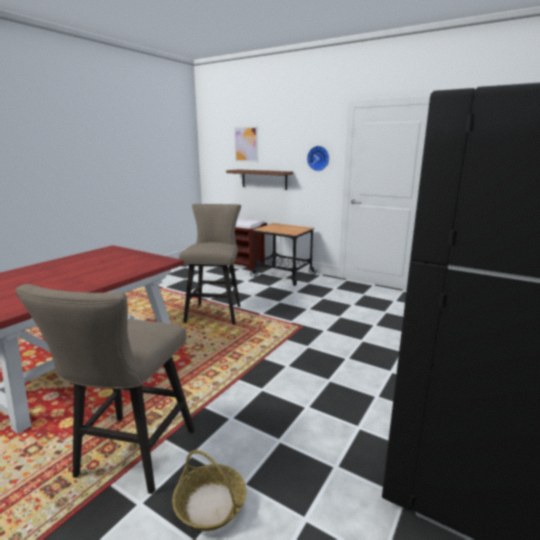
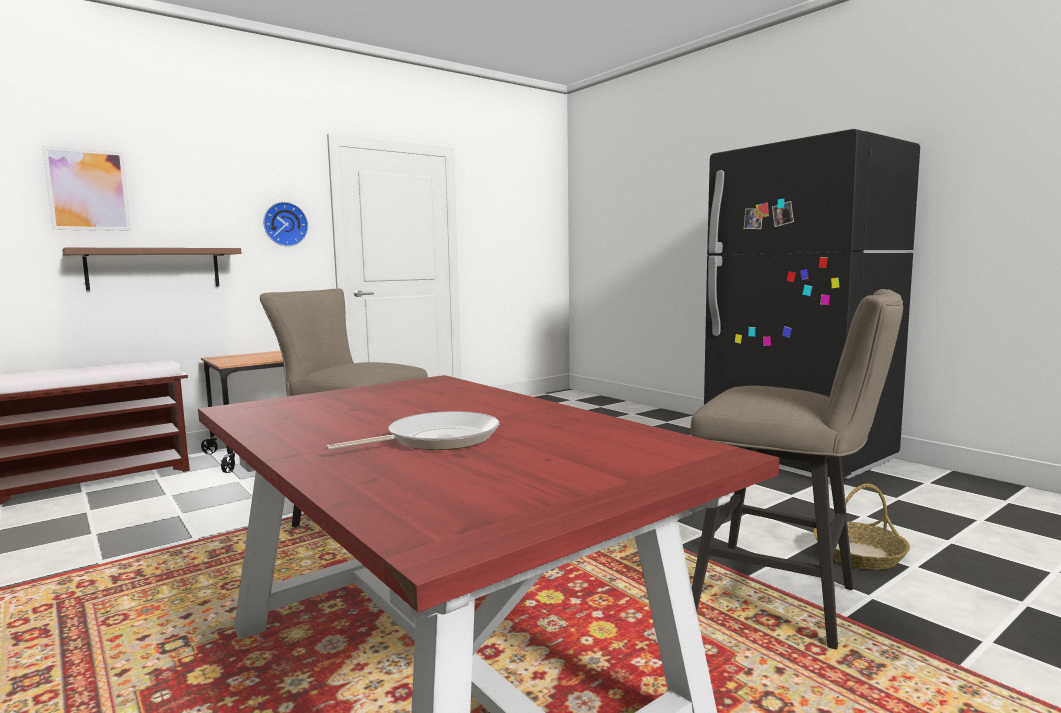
camera: 70 degrees left, 10 degrees down
none -> frying pan [326,411,499,450]

